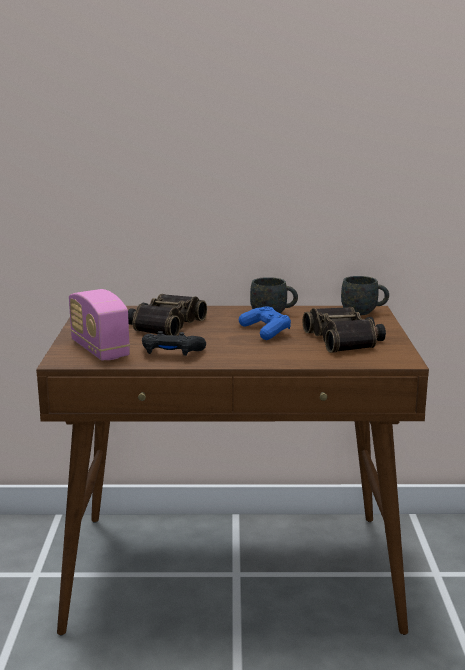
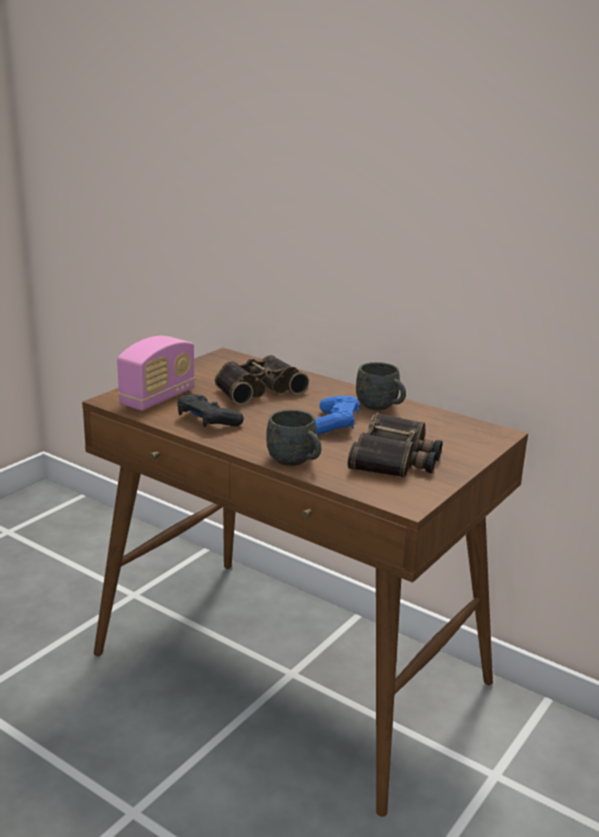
camera: 35 degrees right, 5 degrees up
radio [69,289,130,361] -> radio turned 150 degrees counterclockwise [117,336,195,411]
grey mug [341,276,389,315] -> grey mug moved to [266,409,321,466]

